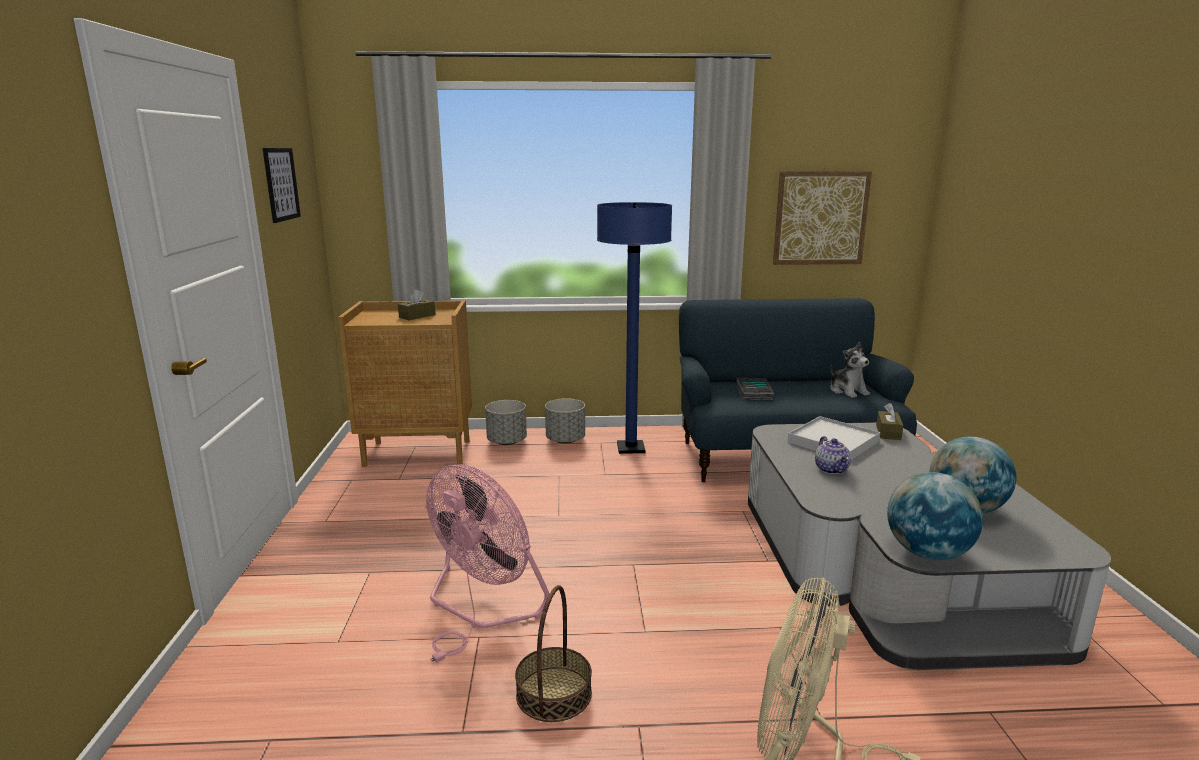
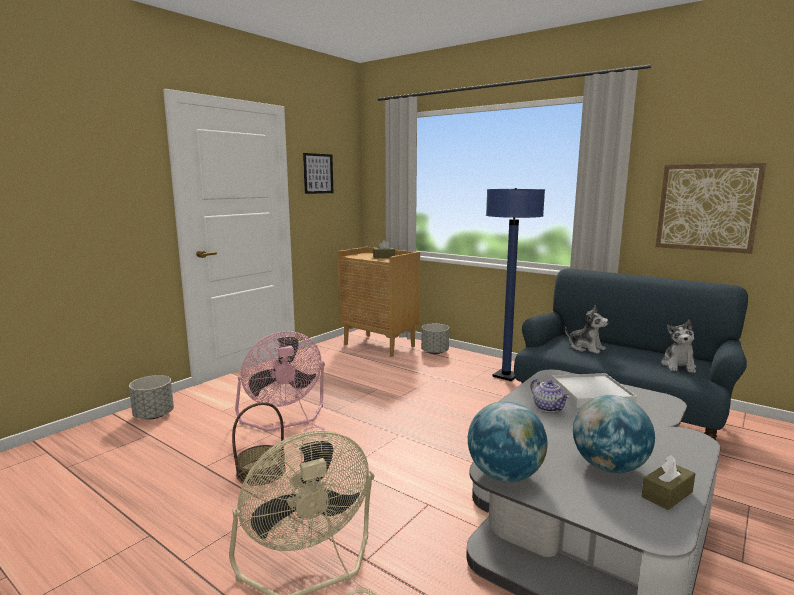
camera: 40 degrees right, 5 degrees down
pink fan [425,465,549,663] -> pink fan turned 105 degrees counterclockwise [235,331,327,436]
grey planter [545,398,585,444] -> grey planter moved to [129,375,174,419]
book [736,378,774,400] -> plush toy [565,305,609,354]
teapot [815,436,851,475] -> teapot turned 60 degrees counterclockwise [531,379,570,412]
brown tissue box [876,403,903,440] -> brown tissue box moved to [642,454,695,510]

